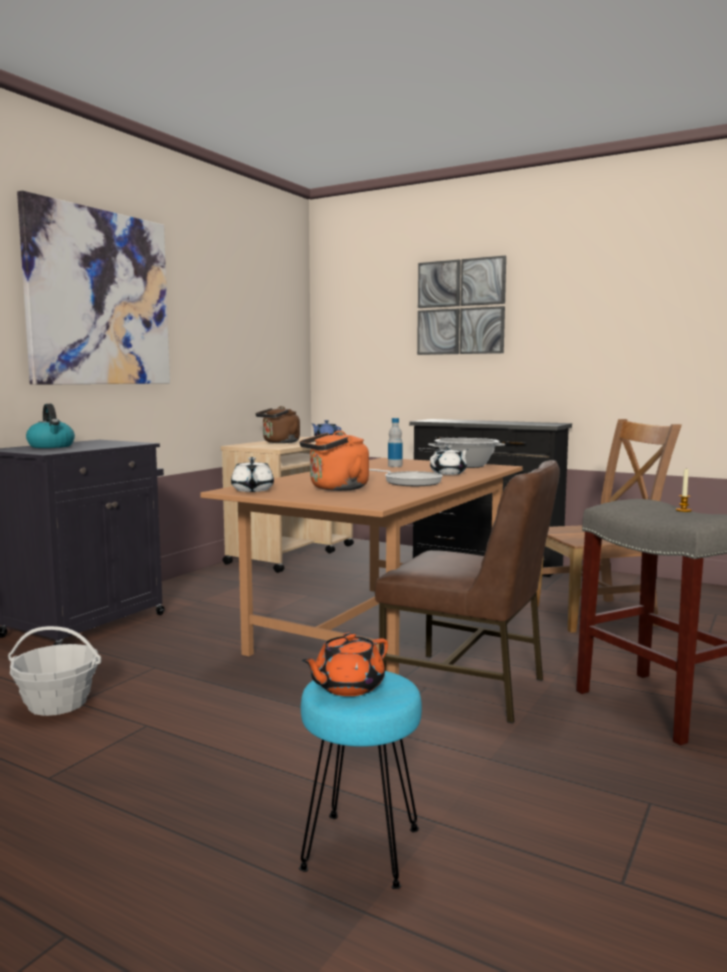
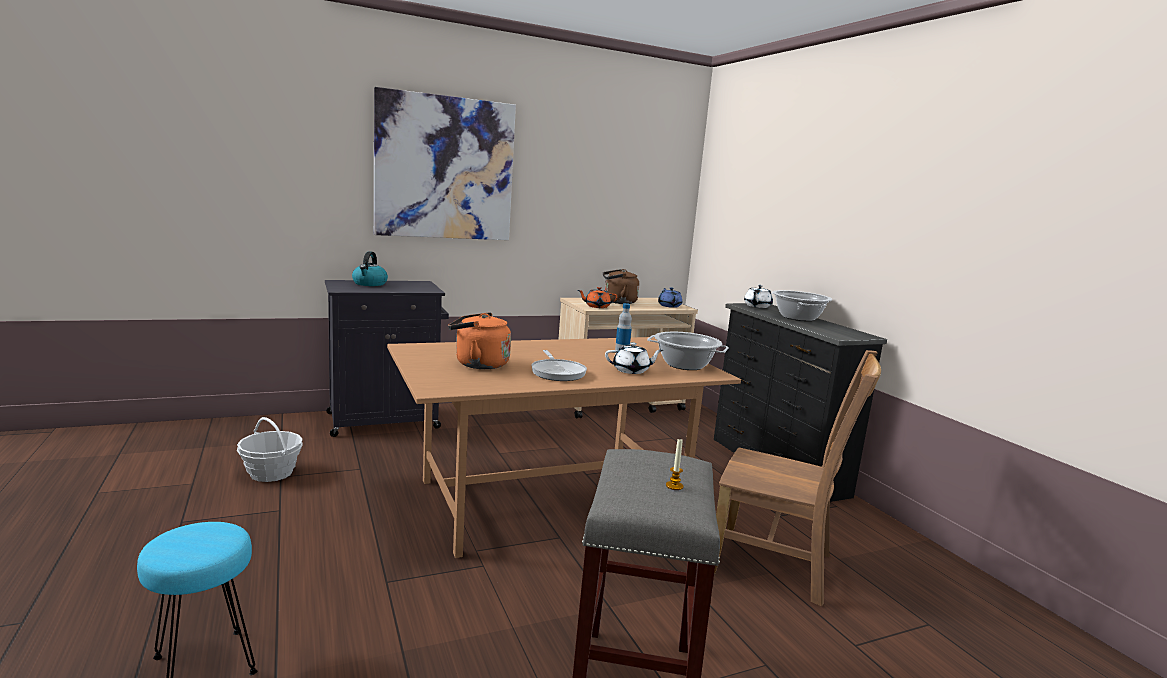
camera: 35 degrees right, 5 degrees up
white teapot [231,457,274,492] -> white teapot moved to [744,285,773,308]
orange teapot [302,632,388,696] -> orange teapot moved to [578,287,617,308]
brown chair [375,460,560,724] -> none
picture [417,255,506,355] -> none
none -> cooking pot [772,290,832,321]

